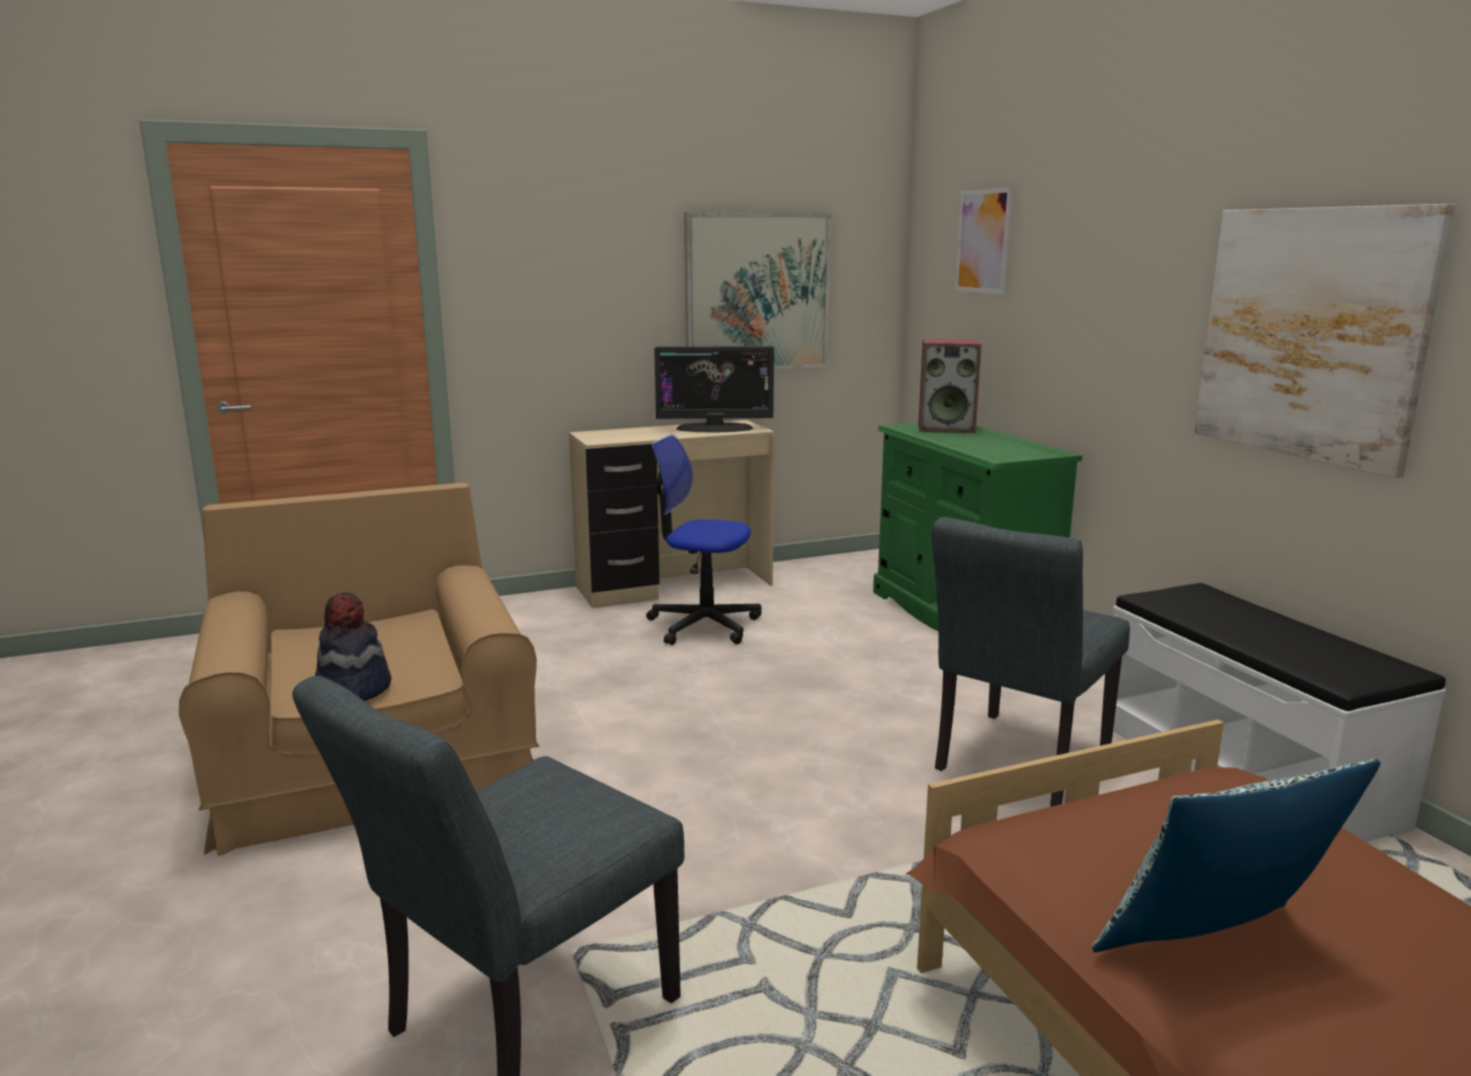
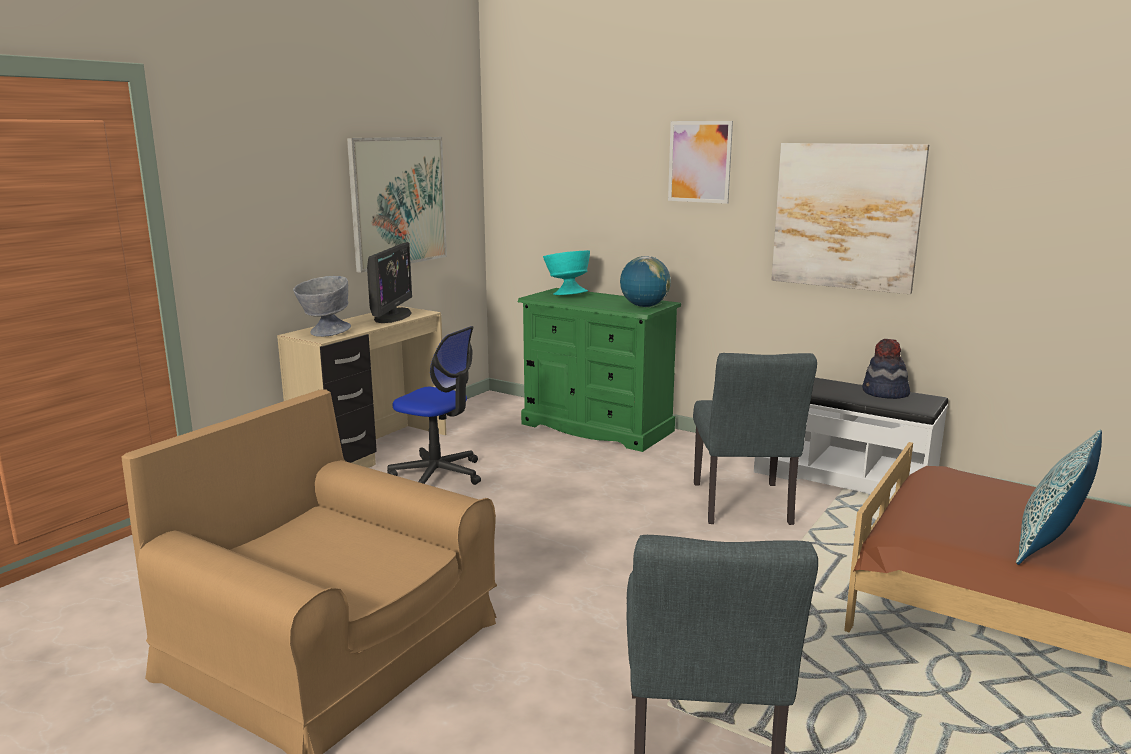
camera: 35 degrees left, 0 degrees up
hat [315,592,391,701] -> hat moved to [862,339,910,399]
office chair [646,434,762,645] -> office chair turned 135 degrees counterclockwise [387,326,481,485]
monitor [654,346,774,433] -> monitor turned 45 degrees counterclockwise [367,242,412,323]
speaker [918,339,982,433] -> turquoise bowl [543,250,590,295]
picture [955,188,1013,295] -> picture moved to [668,121,733,204]
none -> grey bowl [293,276,351,337]
none -> globe [620,256,671,307]

